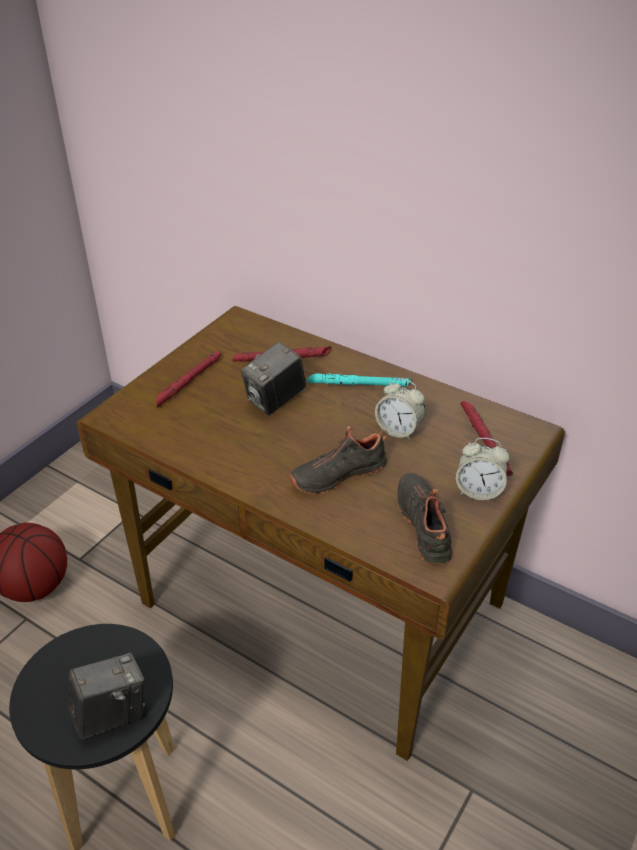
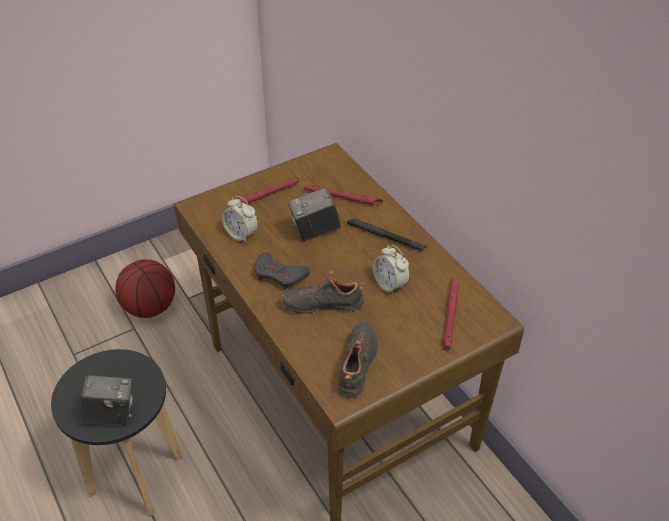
camera: 25 degrees right, 5 degrees up
turquoise flashlight [307,374,412,386] -> black flashlight [347,219,426,251]
alarm clock [456,438,510,500] -> alarm clock moved to [222,196,259,243]
none -> grey game controller [254,253,310,290]

